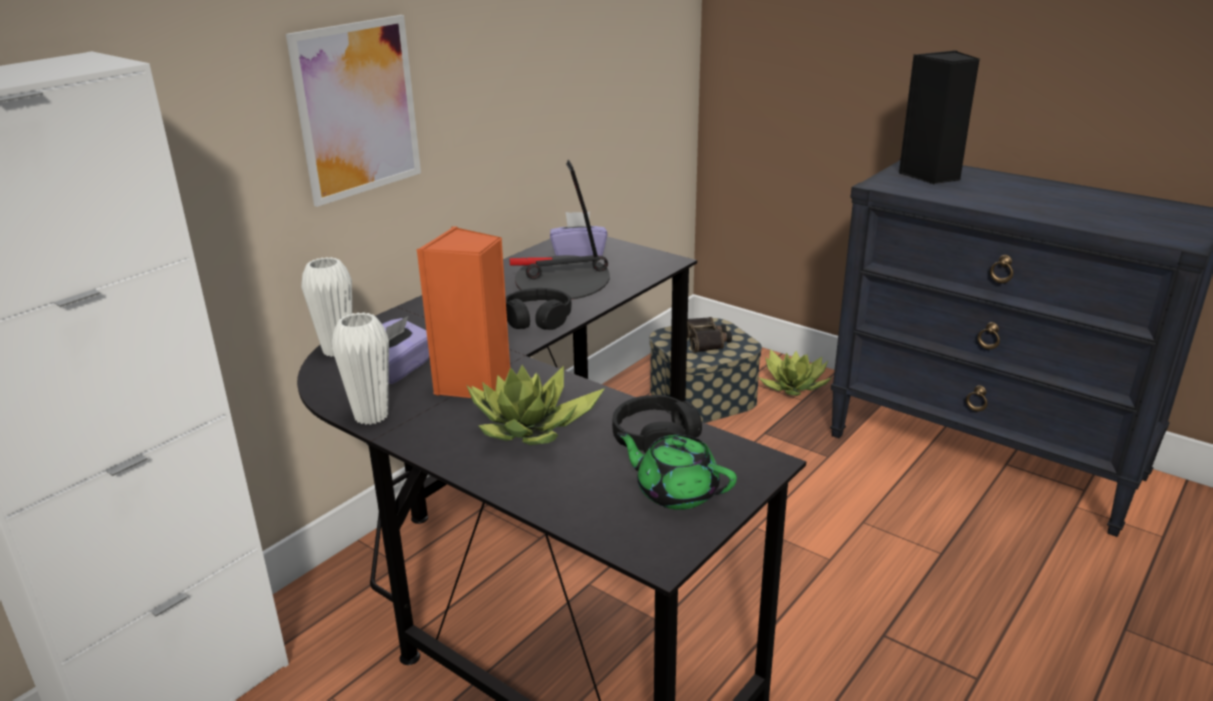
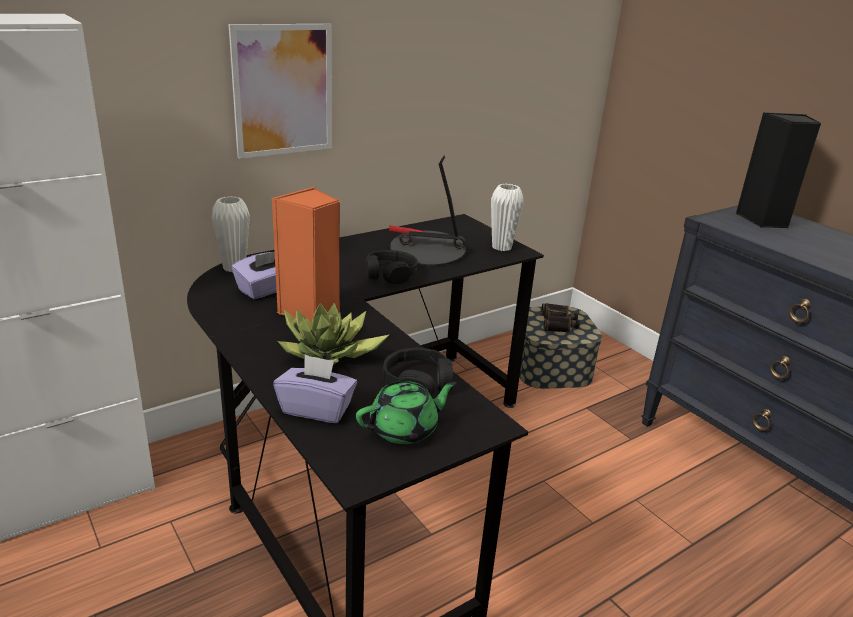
camera: 15 degrees right, 0 degrees up
white vase [332,312,389,425] -> white vase moved to [491,184,524,251]
purple tissue box [550,211,608,256] -> purple tissue box moved to [273,354,357,423]
green teapot [617,432,737,510] -> green teapot turned 105 degrees clockwise [356,381,457,444]
potted plant [759,349,832,396] -> none

